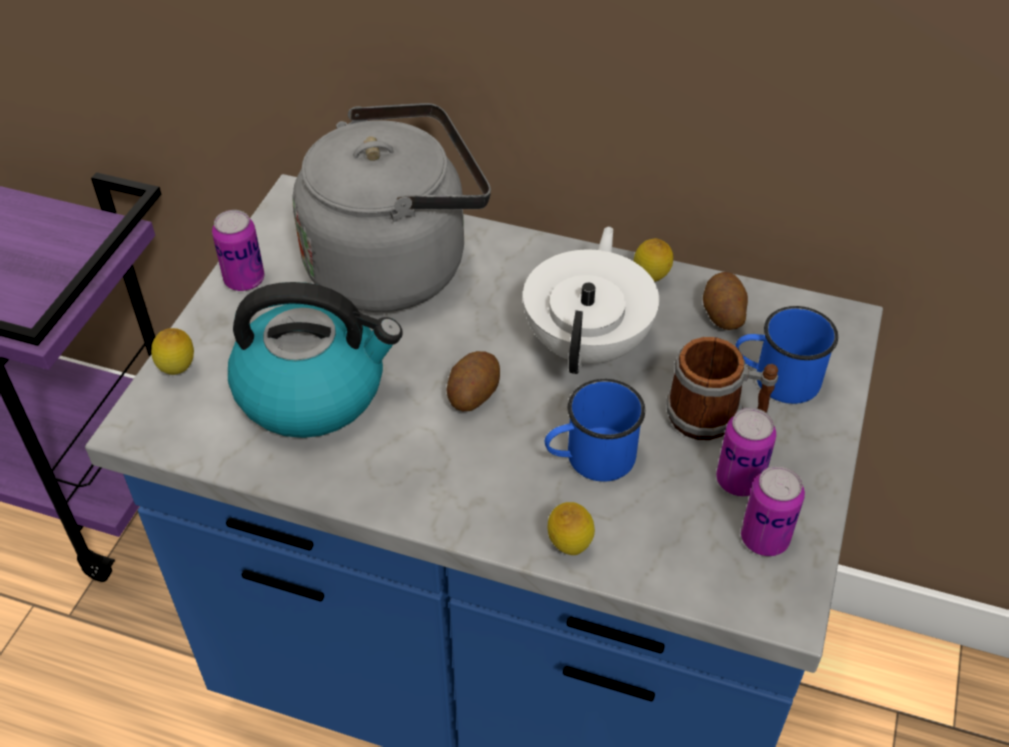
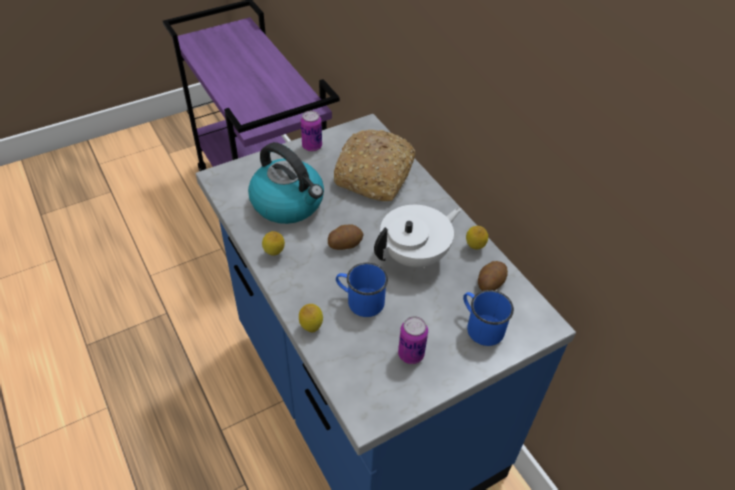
camera: 40 degrees right, 0 degrees up
lemon [151,328,194,375] -> lemon moved to [262,231,285,256]
grey kettle [292,103,491,312] -> bread [334,130,416,201]
mug [666,337,778,440] -> none
can [741,466,805,556] -> none

